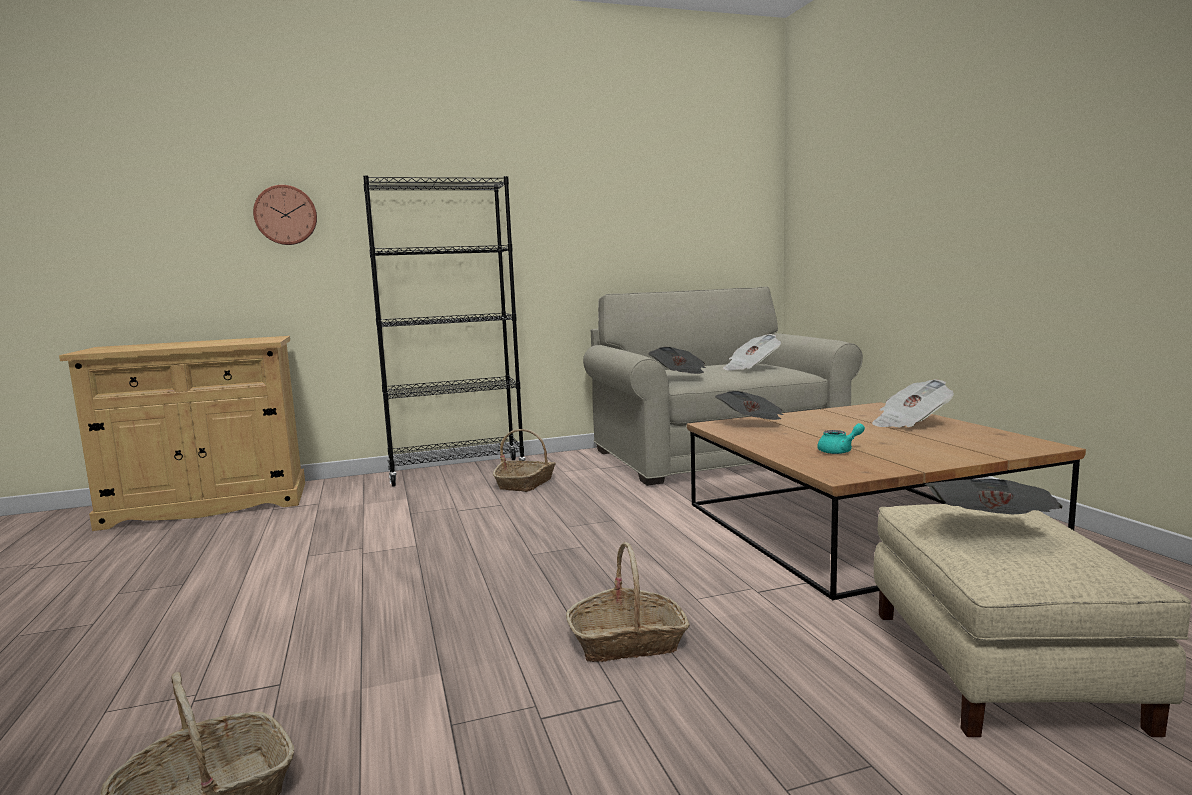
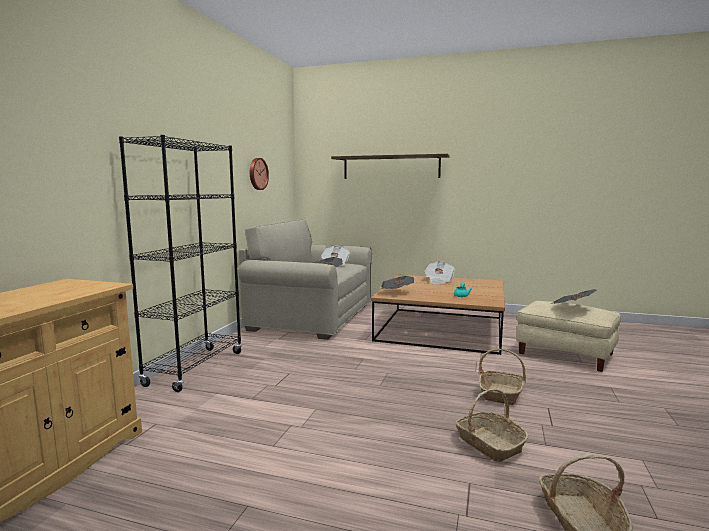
camera: 55 degrees left, 0 degrees up
wall clock [253,185,317,245] -> wall clock moved to [250,158,269,190]
basket [493,429,556,492] -> basket moved to [455,389,529,462]
none -> shelf [331,154,450,179]

